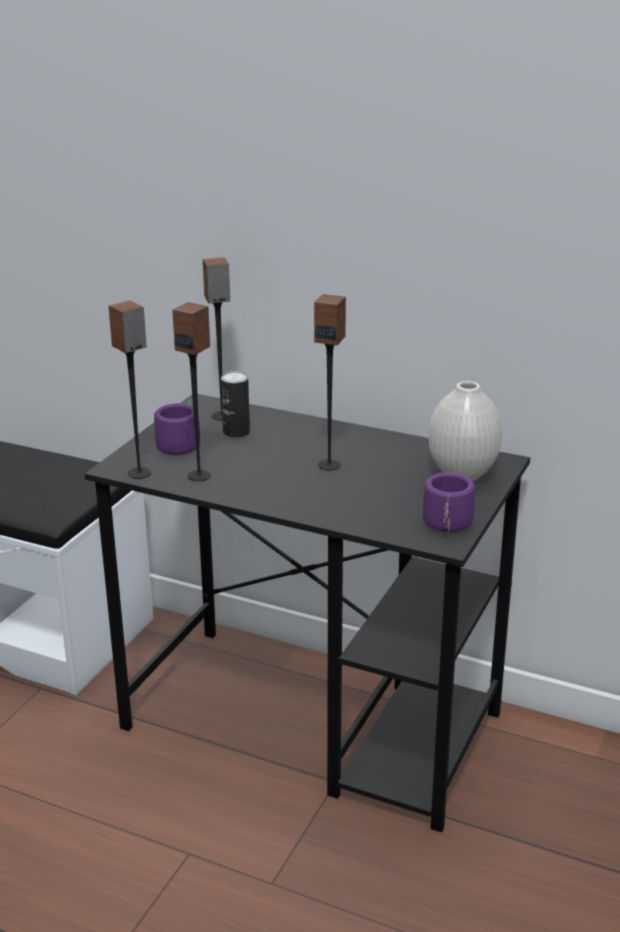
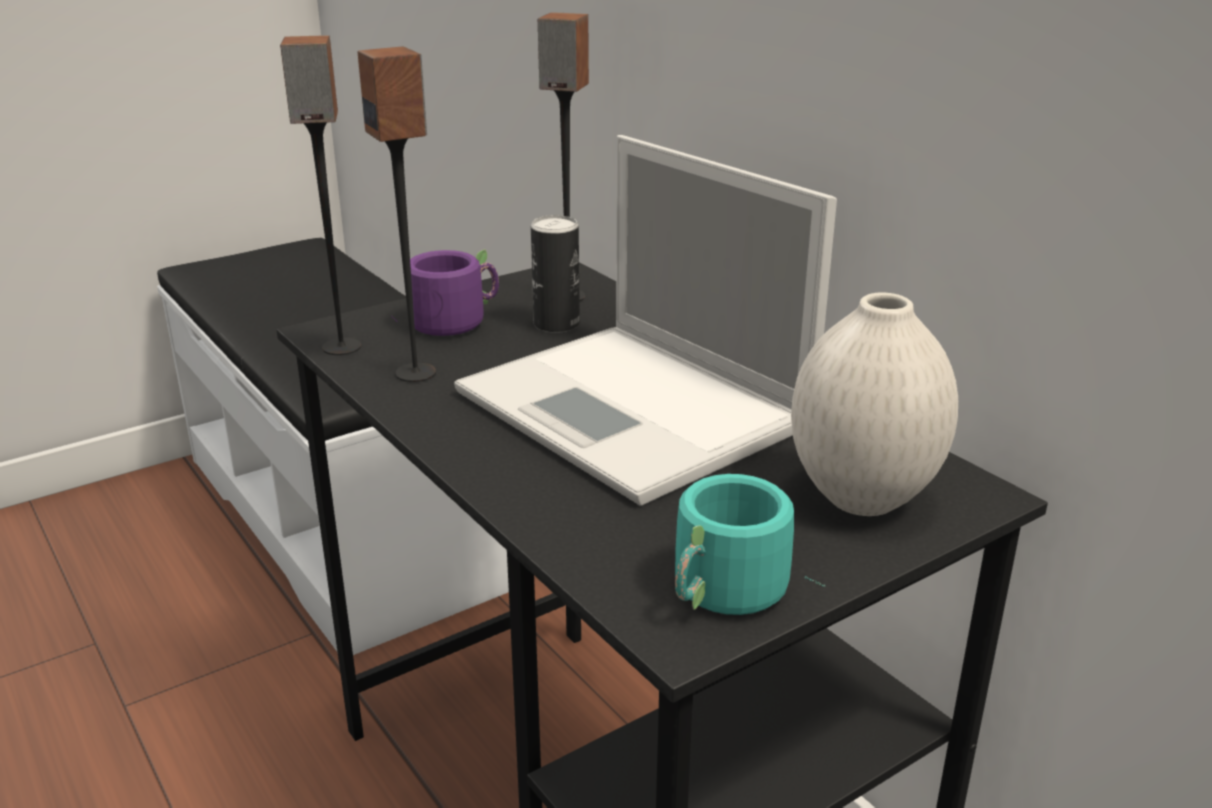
camera: 30 degrees right, 0 degrees up
speaker [314,294,346,470] -> laptop [454,135,837,506]
purple mug [423,472,480,532] -> turquoise mug [675,474,823,615]

